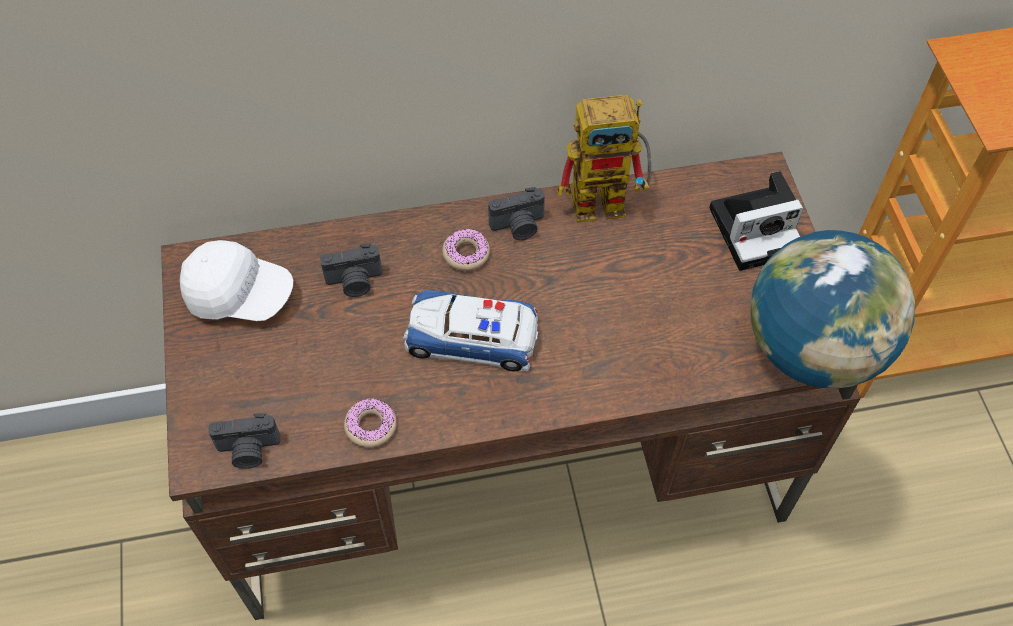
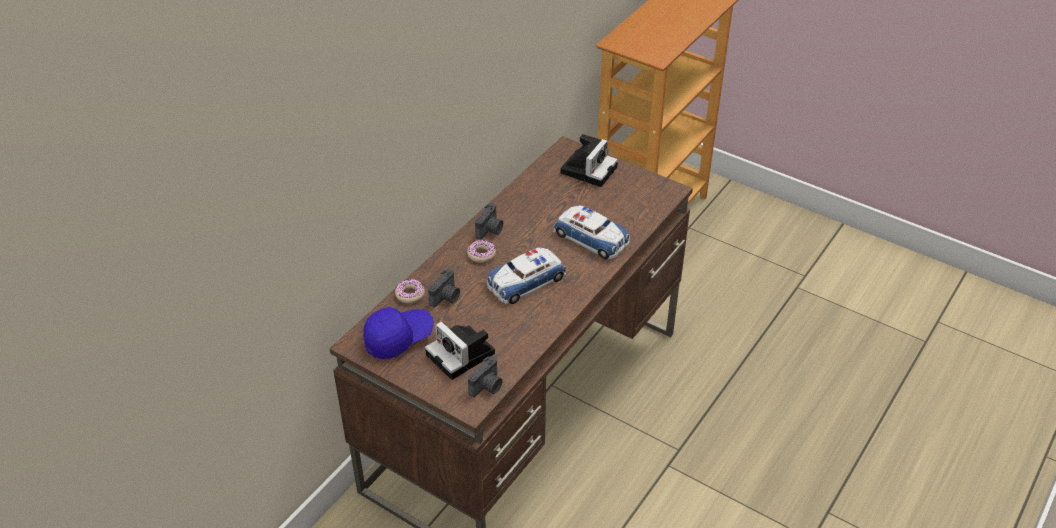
camera: 45 degrees left, 15 degrees down
white cap [180,240,293,321] -> blue cap [363,307,434,359]
donut [344,398,397,448] -> donut moved to [395,279,425,304]
toy robot [557,95,651,223] -> none
globe [750,230,915,388] -> none
none -> camera [425,322,495,380]
none -> toy car [553,205,630,259]

